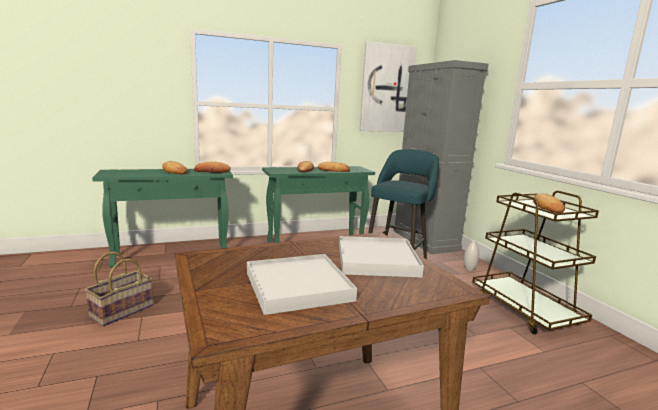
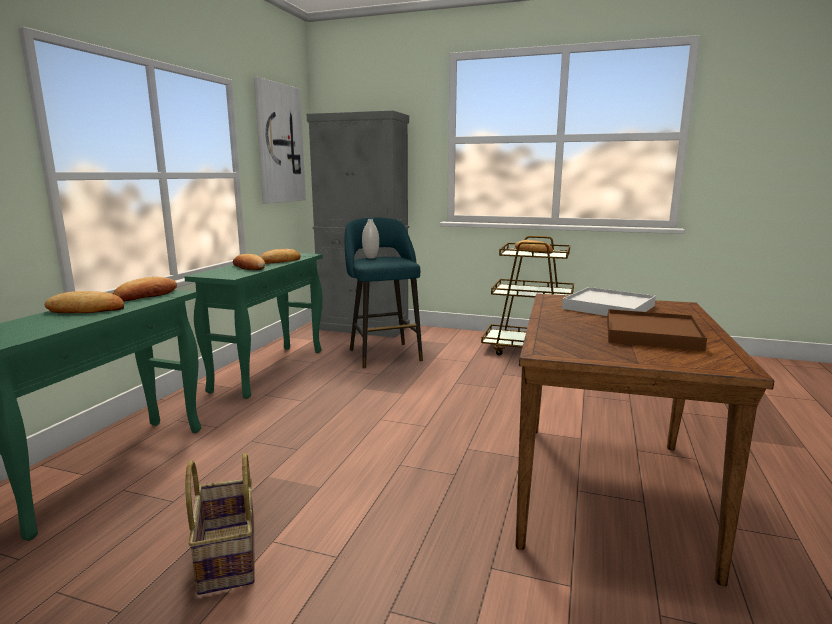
camera: 50 degrees left, 0 degrees up
white tray [247,254,357,315] -> brown tray [607,309,707,351]
white vase [464,240,479,271] -> white vase moved to [362,219,379,258]

